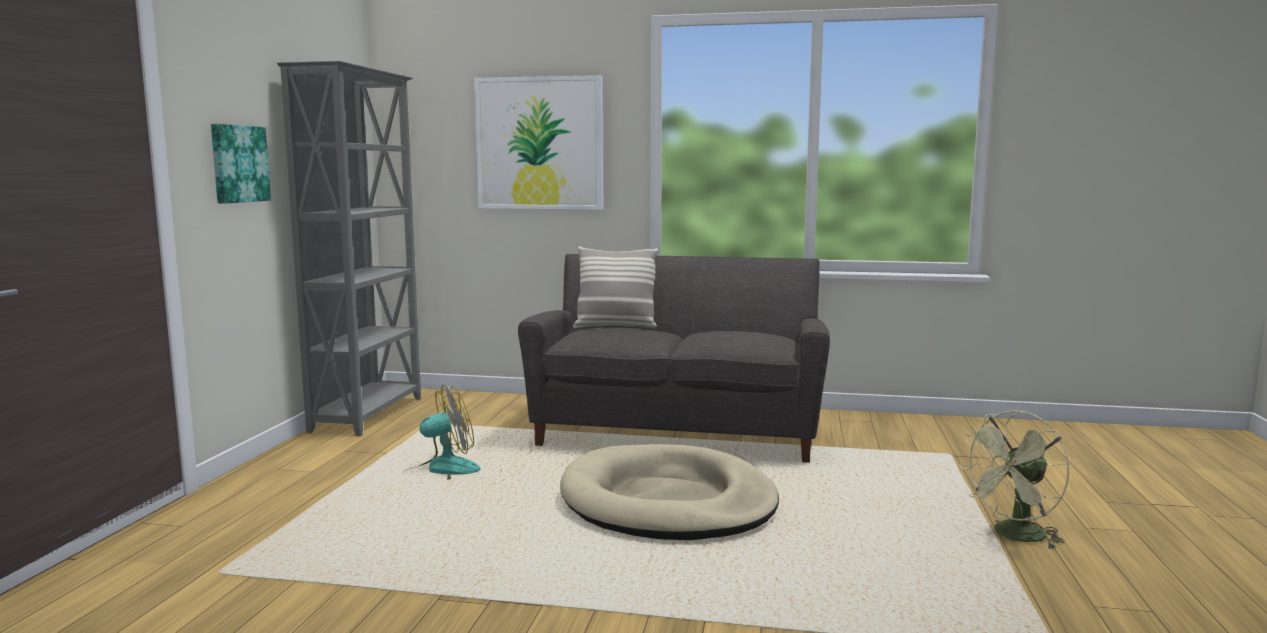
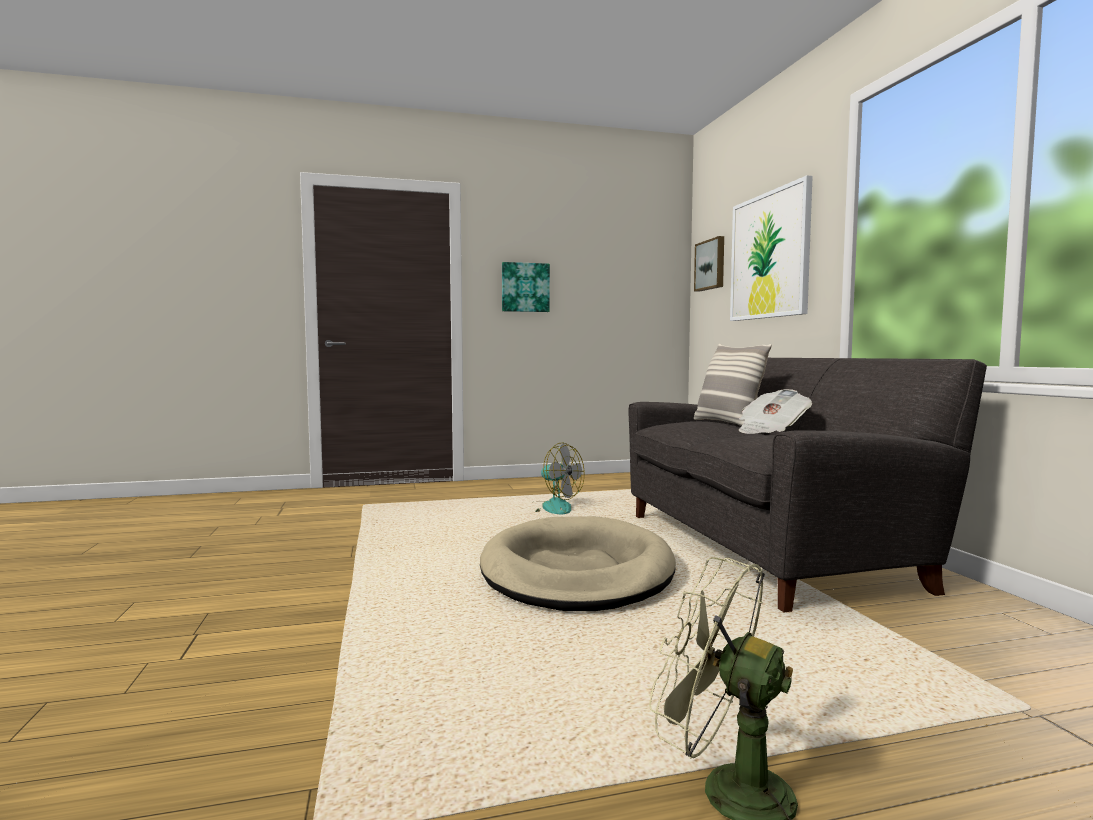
camera: 65 degrees right, 5 degrees down
grey bookcase [277,61,421,436] -> none
none -> picture [694,236,724,292]
none -> newspaper [739,389,812,434]

